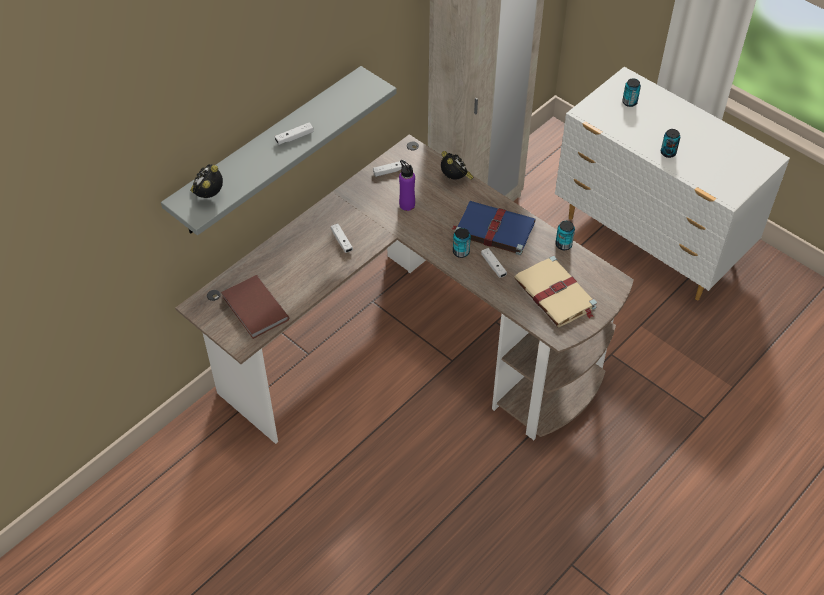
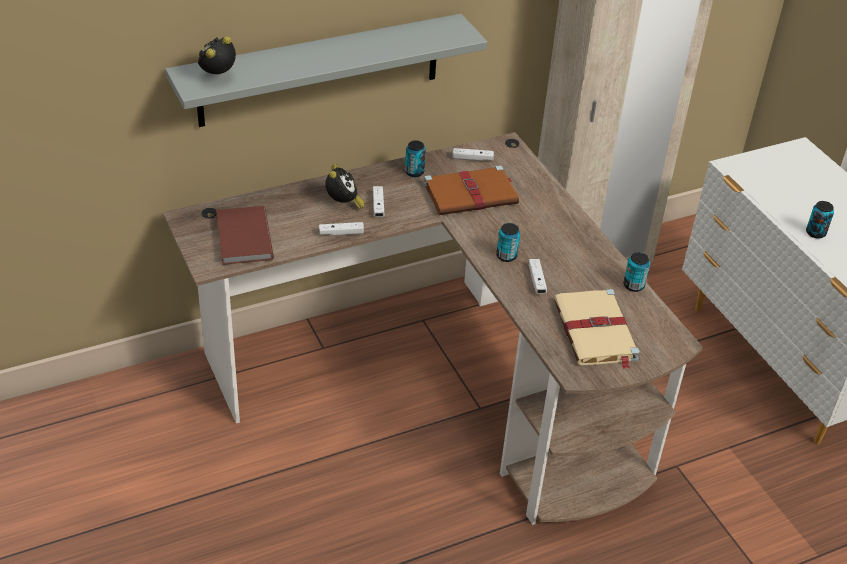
camera: 20 degrees right, 10 degrees down
white game controller [275,123,314,145] -> white game controller moved to [319,222,364,236]
purple bottle [399,160,415,211] -> brown book [424,166,519,215]
alarm clock [441,151,474,180] -> alarm clock moved to [325,164,365,209]
blue book [452,201,536,255] -> none
can [622,78,641,107] -> can moved to [405,141,426,177]

